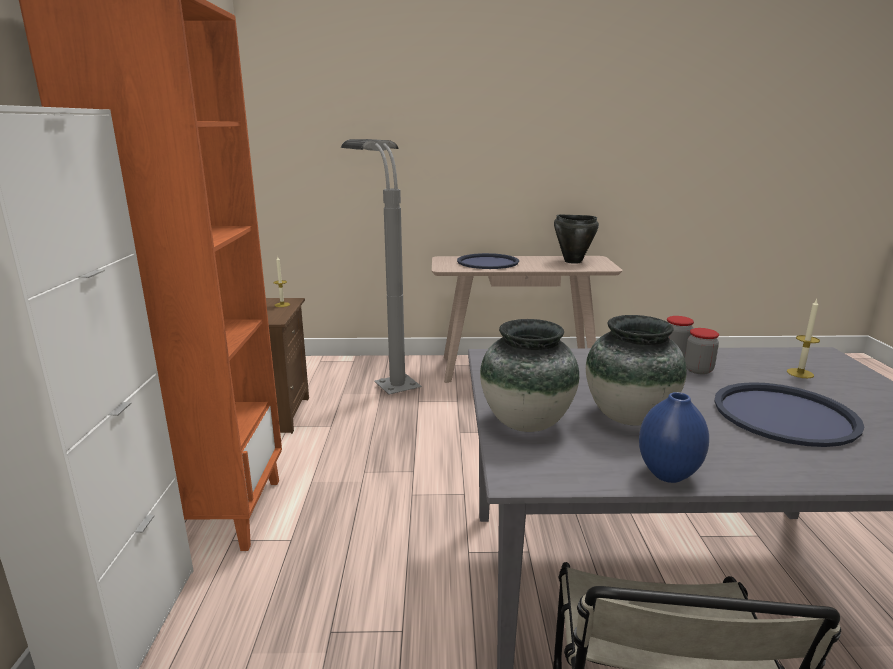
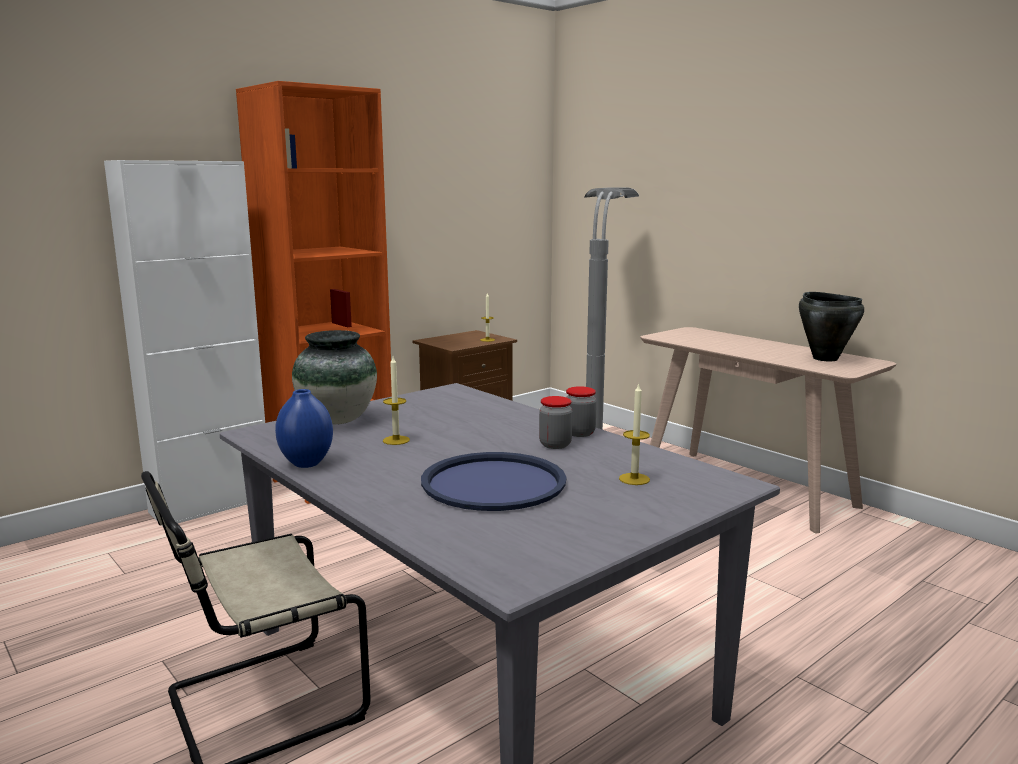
camera: 50 degrees right, 5 degrees down
blue tray [457,253,519,269] -> none
vase [586,315,687,426] -> candle [383,357,410,445]

